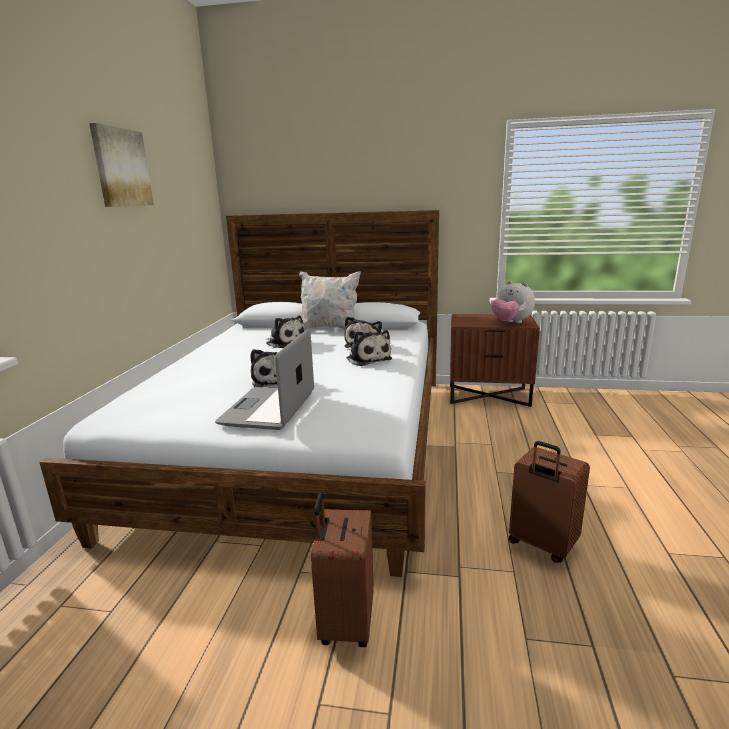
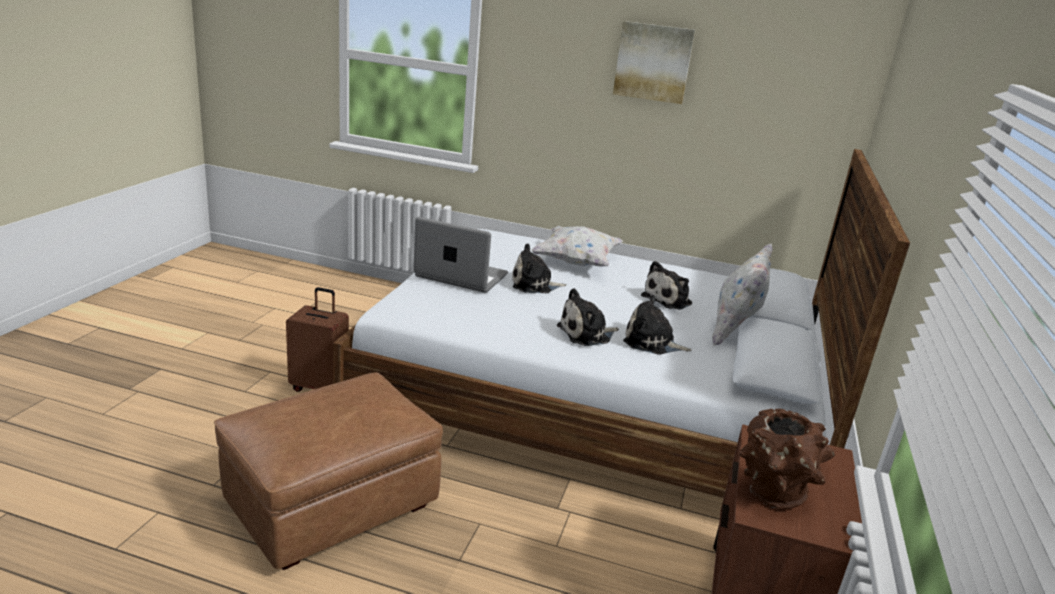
camera: 95 degrees right, 5 degrees up
plush toy [492,281,535,323] -> brown vase [740,409,835,508]
brown suitcase [509,441,590,563] -> brown ottoman [214,372,443,570]
none -> white pillow [531,226,623,267]

